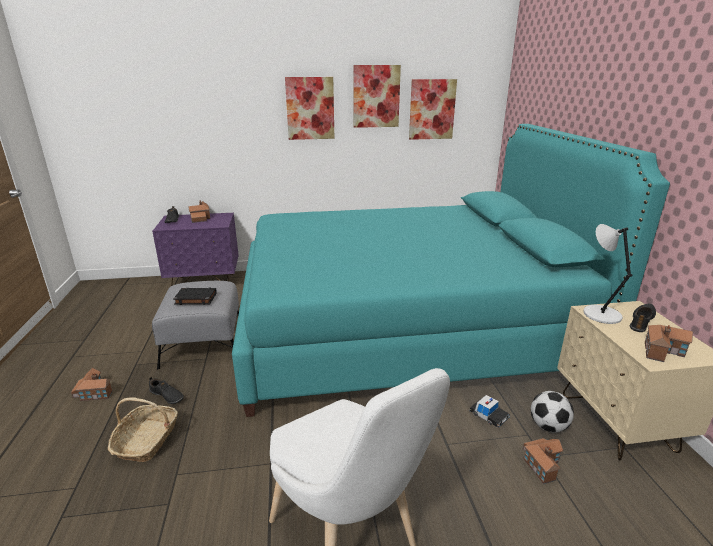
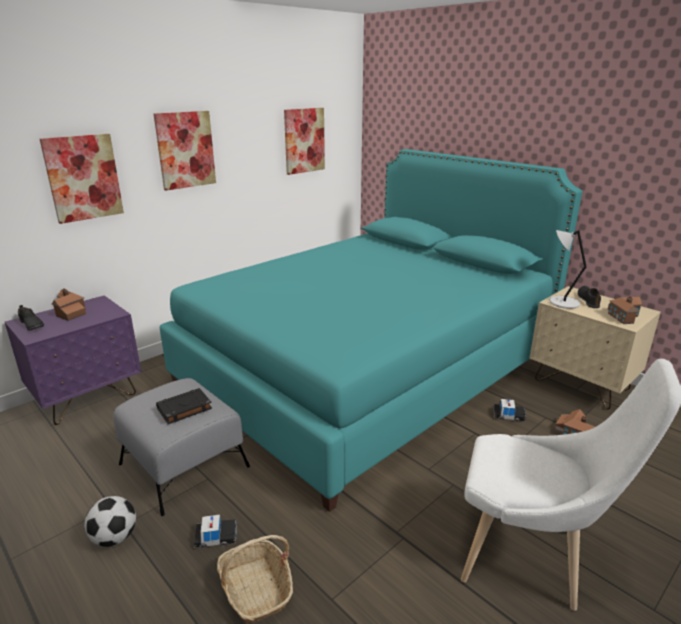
camera: 35 degrees left, 0 degrees up
toy house [71,368,112,401] -> none
black shoe [149,377,184,404] -> toy car [194,514,237,549]
picture [353,65,401,128] -> picture moved to [40,134,124,224]
football [531,391,574,433] -> football moved to [84,496,136,547]

